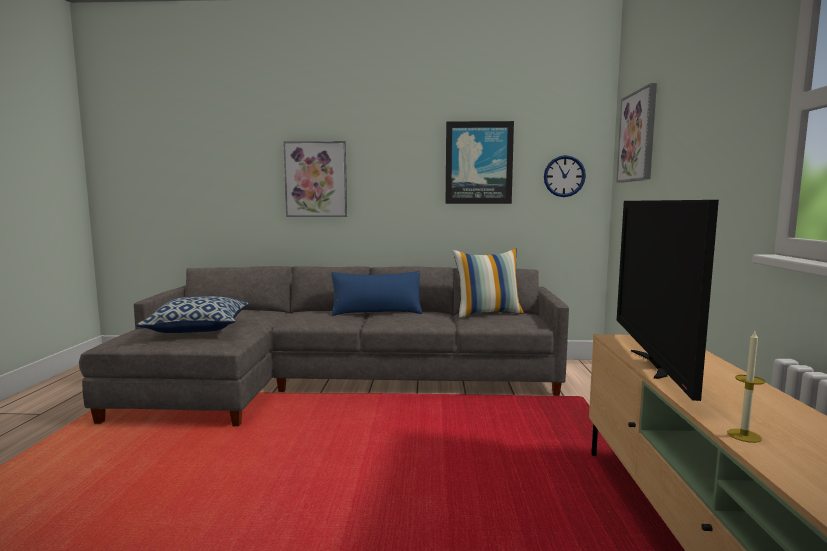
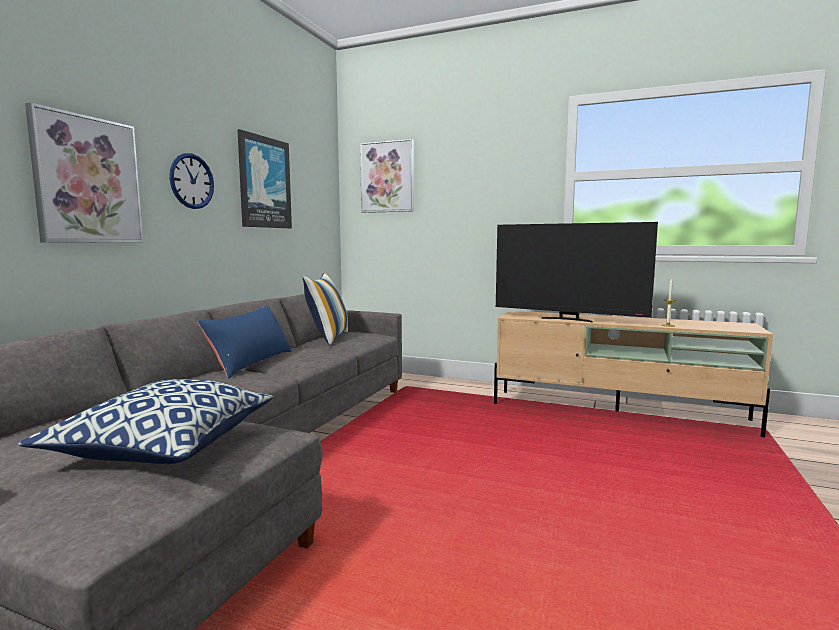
camera: 70 degrees left, 0 degrees up
wall clock [544,155,586,197] -> wall clock moved to [169,153,214,209]

